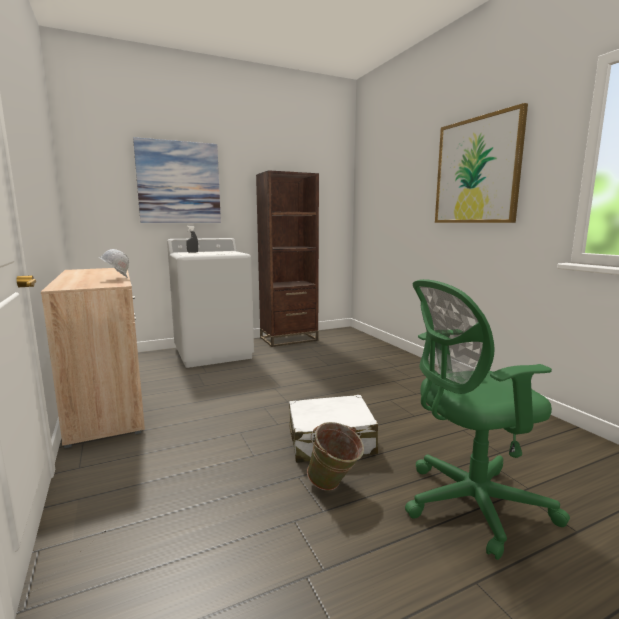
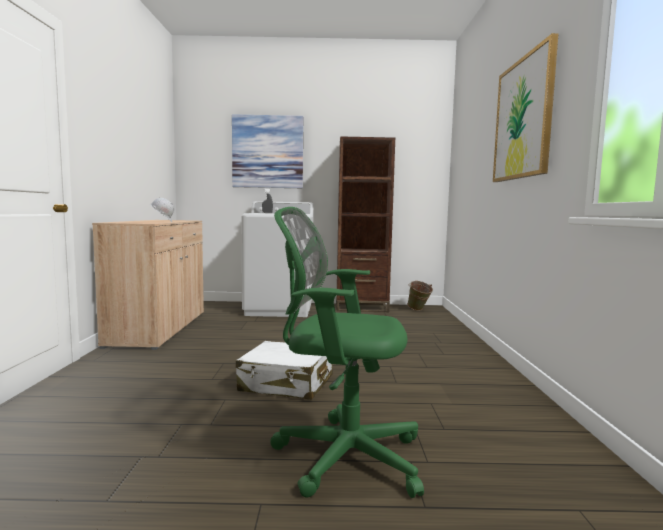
camera: 25 degrees right, 5 degrees down
green bucket [307,422,364,491] -> green bucket moved to [407,281,433,311]

